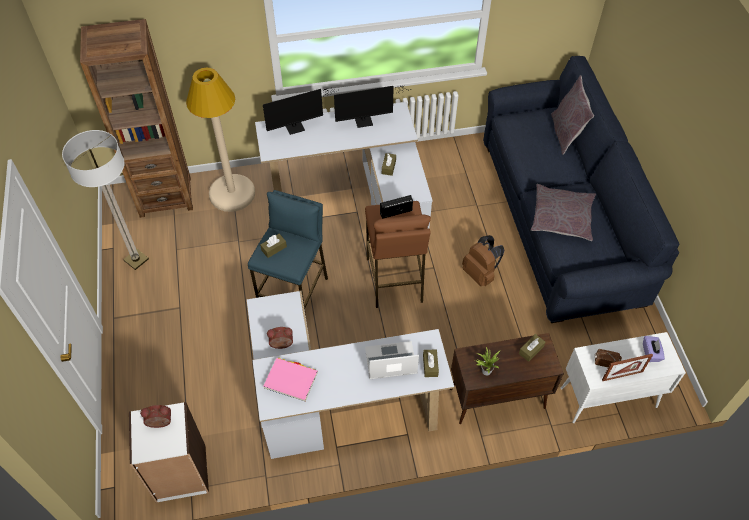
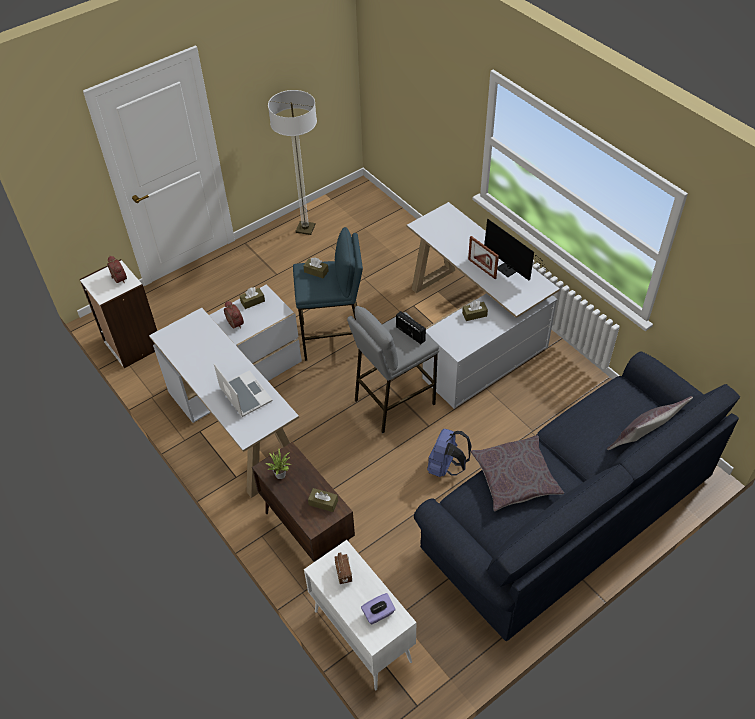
camera: 65 degrees right, 5 degrees down
brown bookcase [80,19,193,218] -> none
beige floor lamp [186,68,255,212] -> none
monitor [263,88,337,135] -> none
pink book [263,358,318,402] -> none
brown stool [365,201,431,308] -> grey stool [347,306,439,433]
brown tissue box [423,349,439,377] -> brown tissue box moved to [240,287,265,309]
brown backpack [462,235,504,286] -> blue backpack [427,429,472,477]
picture frame [602,354,653,381] -> picture frame moved to [468,236,499,279]

